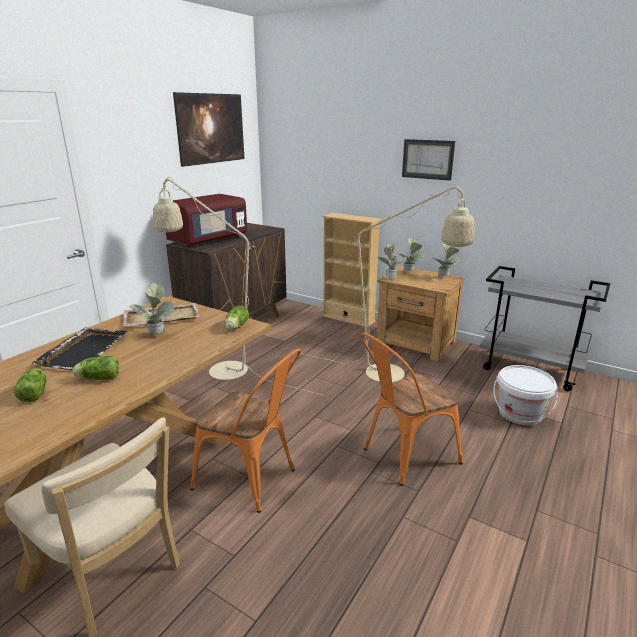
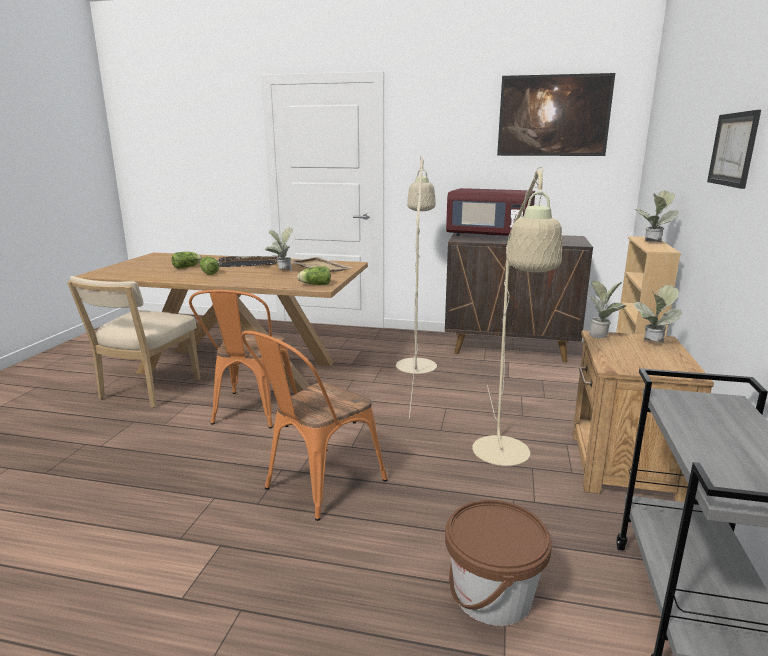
camera: 70 degrees right, 5 degrees down
orange chair [361,333,463,486] -> orange chair turned 90 degrees counterclockwise [241,331,387,521]
potted plant [433,243,460,278] -> potted plant moved to [635,191,679,242]
white bucket [494,365,558,425] -> brown bucket [445,500,552,626]

